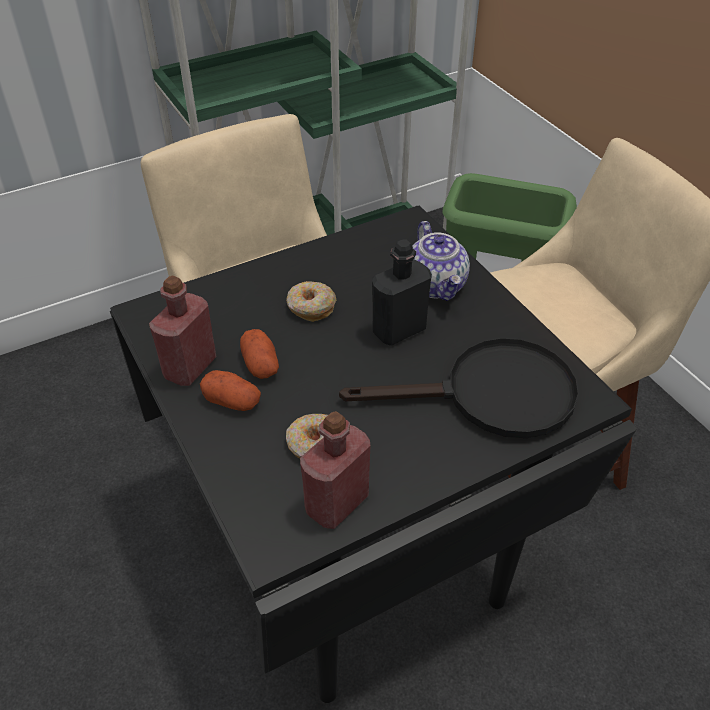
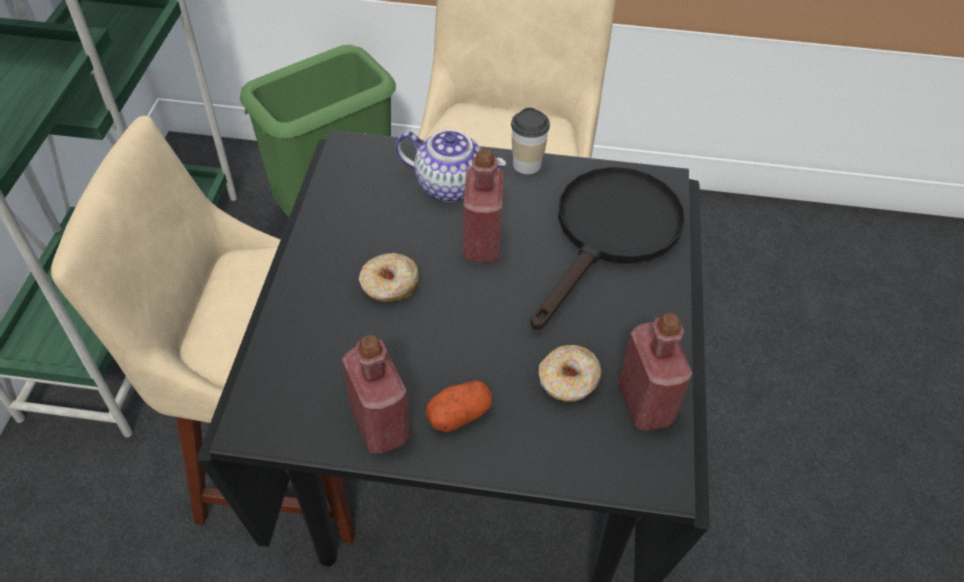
camera: 55 degrees left, 5 degrees up
potato [240,329,279,379] -> none
black bottle [372,240,432,346] -> red bottle [463,149,504,262]
none -> cup [511,108,550,174]

